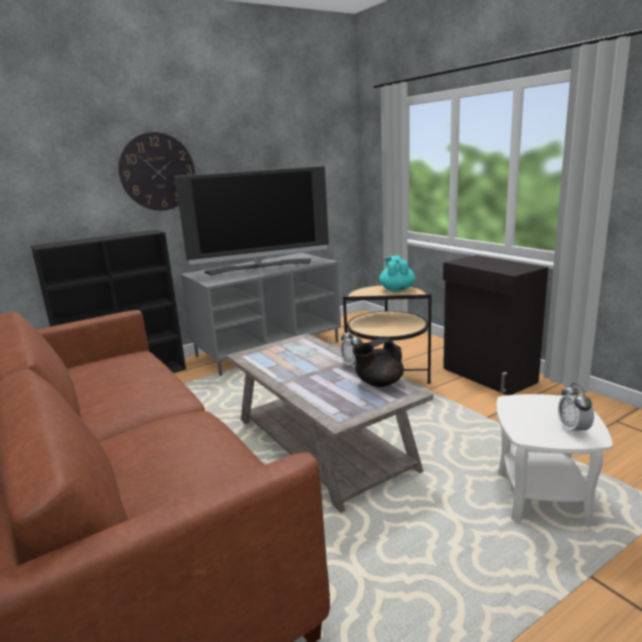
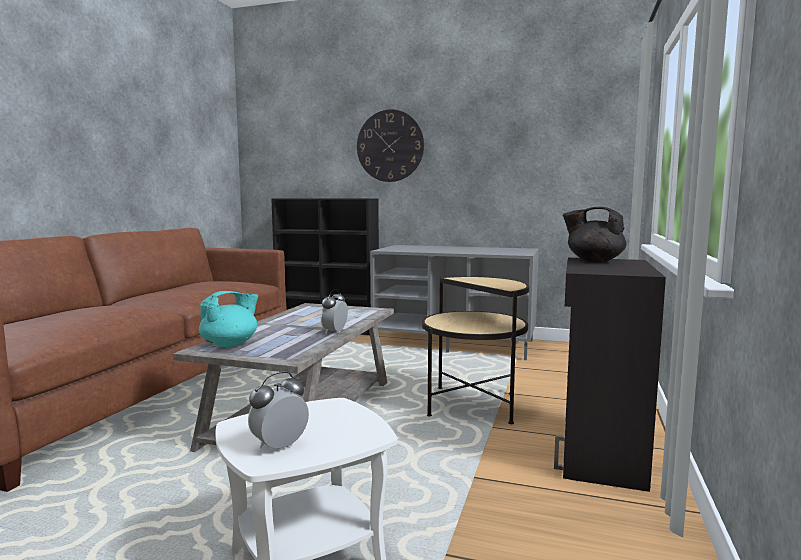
camera: 50 degrees right, 10 degrees down
television [175,166,329,275] -> none
black teapot [353,338,404,387] -> black teapot moved to [563,207,626,262]
turquoise teapot [379,255,415,292] -> turquoise teapot moved to [199,291,258,347]

